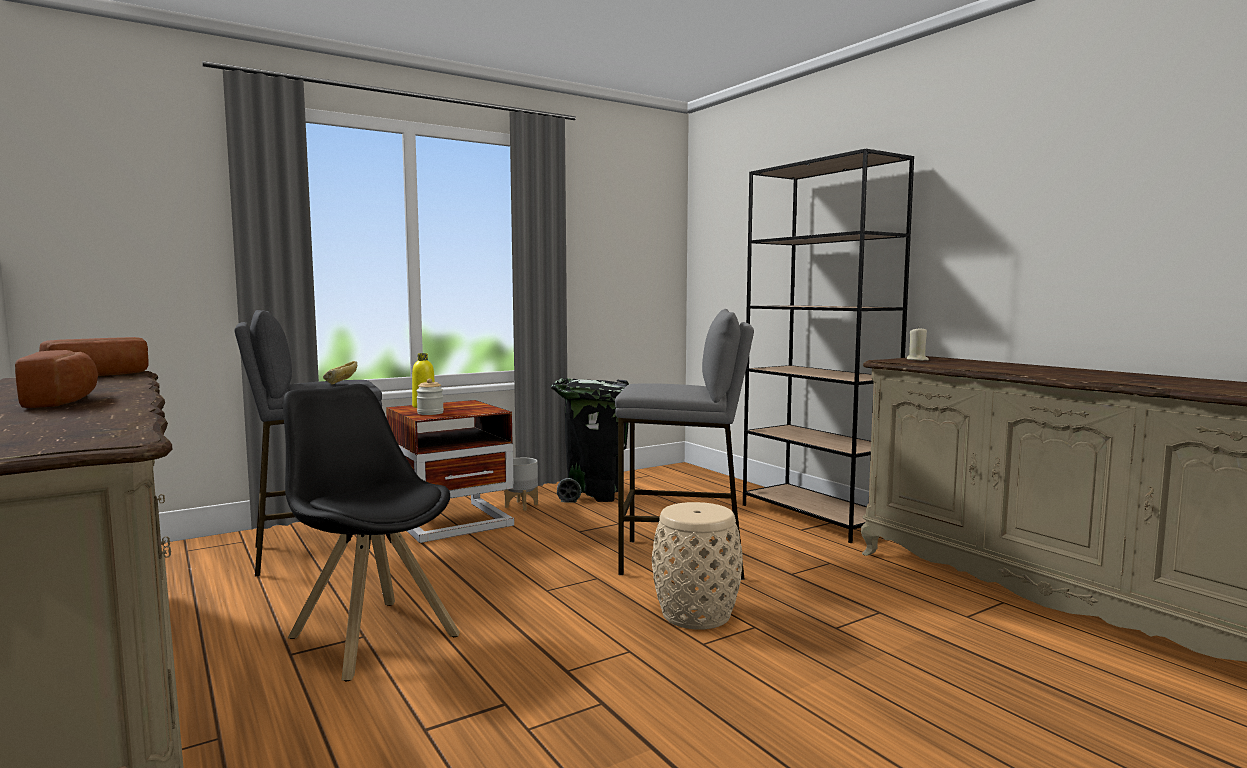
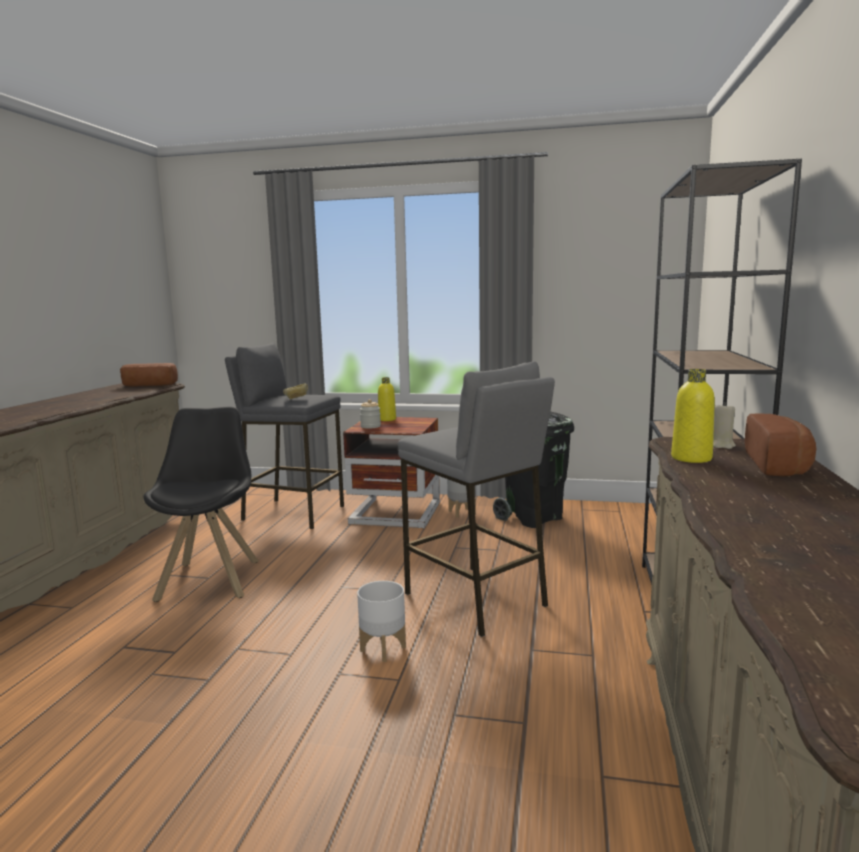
camera: 45 degrees right, 5 degrees up
bread [15,350,98,408] -> bread moved to [745,413,816,477]
beige stool [652,502,743,630] -> white planter [357,581,406,662]
none -> yellow bottle [671,369,715,463]

